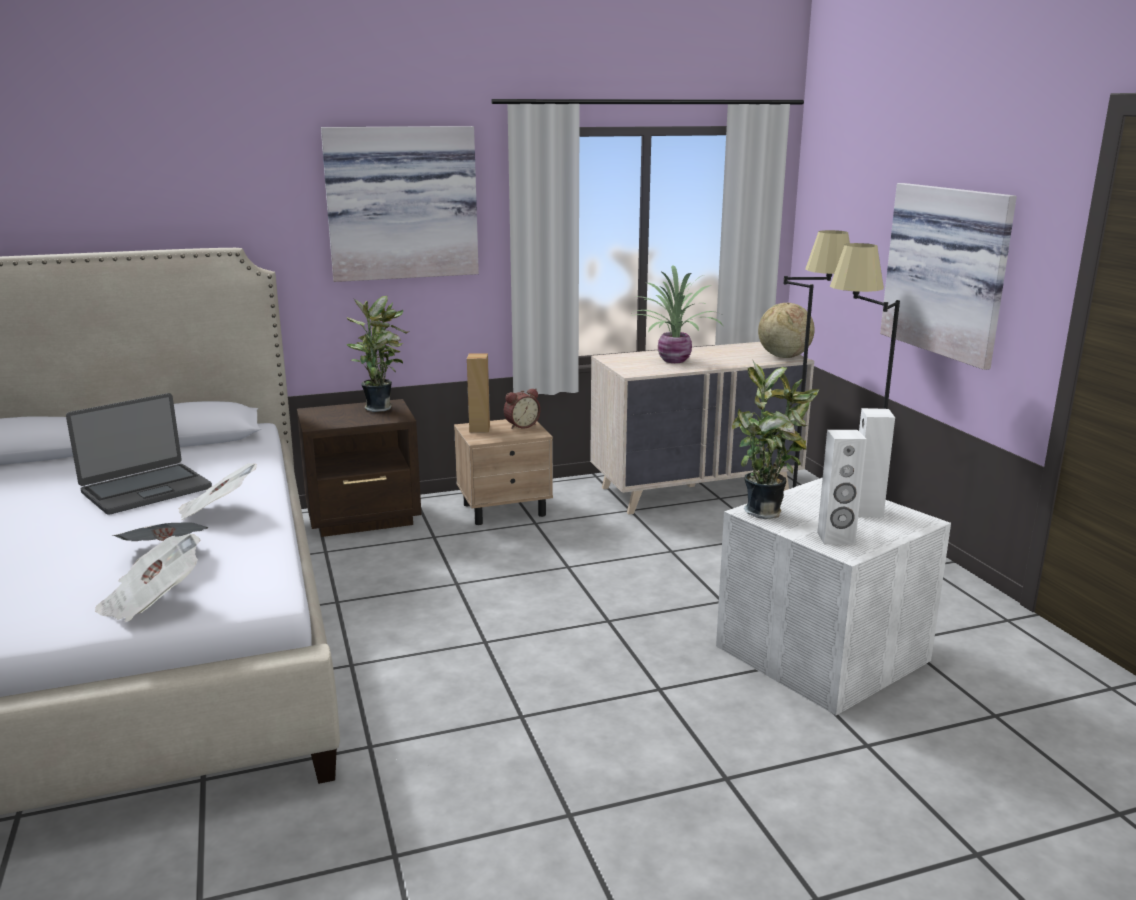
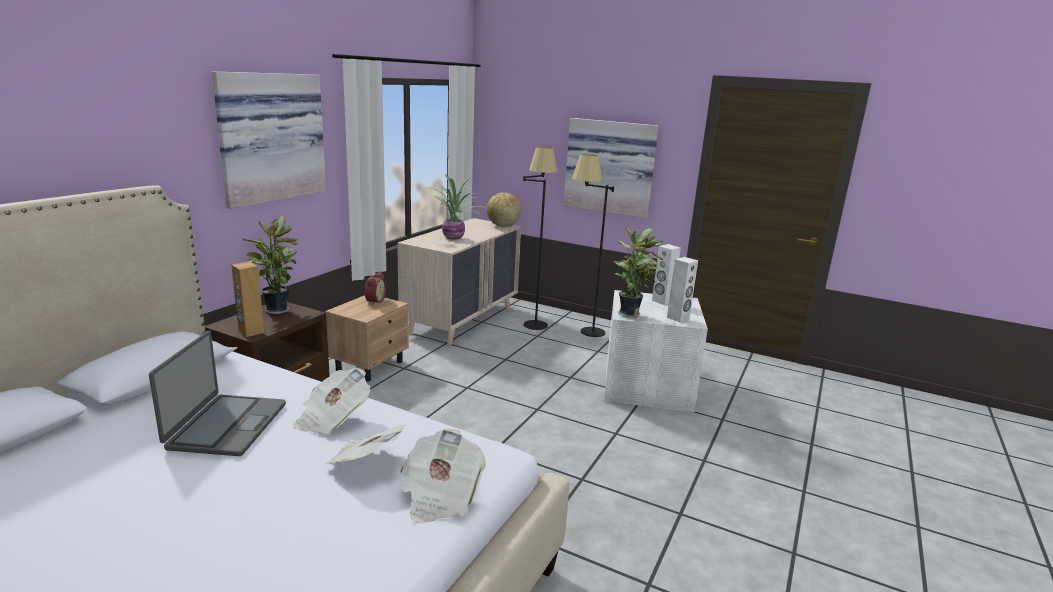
camera: 45 degrees left, 0 degrees up
brown speaker [467,353,490,433] -> brown speaker moved to [231,262,264,337]

